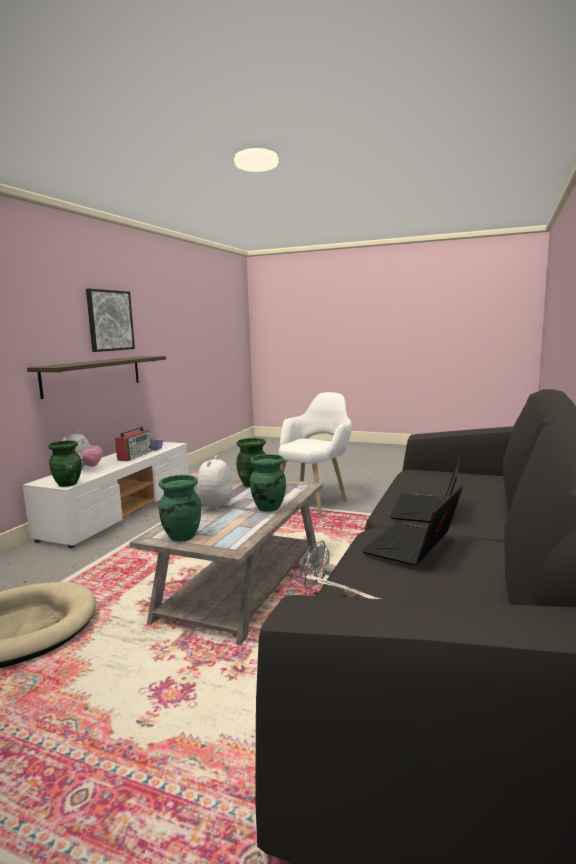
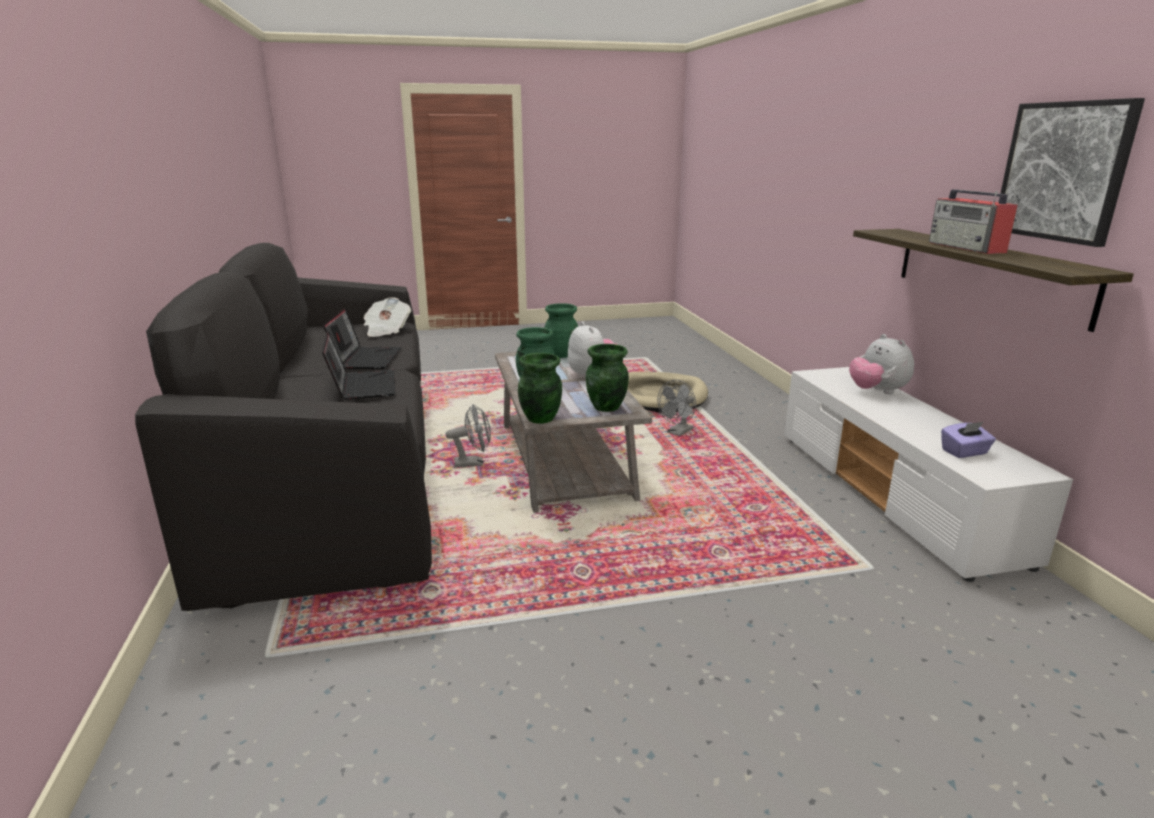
camera: 145 degrees right, 10 degrees up
green vase [48,440,81,487] -> green vase moved to [518,353,562,424]
radio [115,425,152,461] -> radio moved to [929,189,1018,254]
white armchair [279,392,352,518] -> none
none -> grey fan [657,380,696,436]

